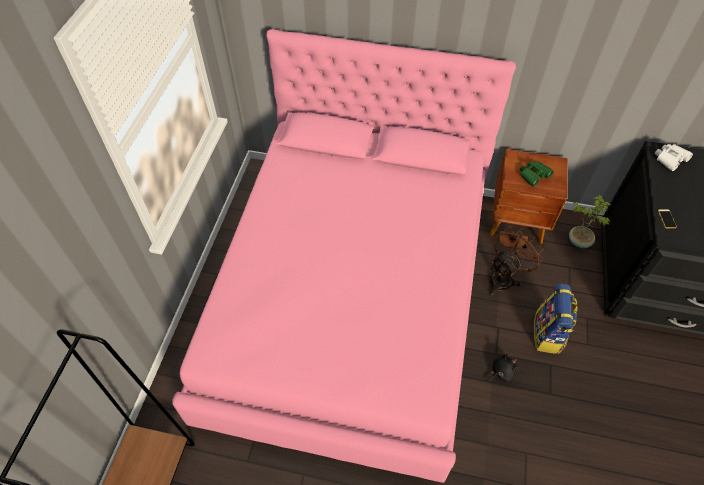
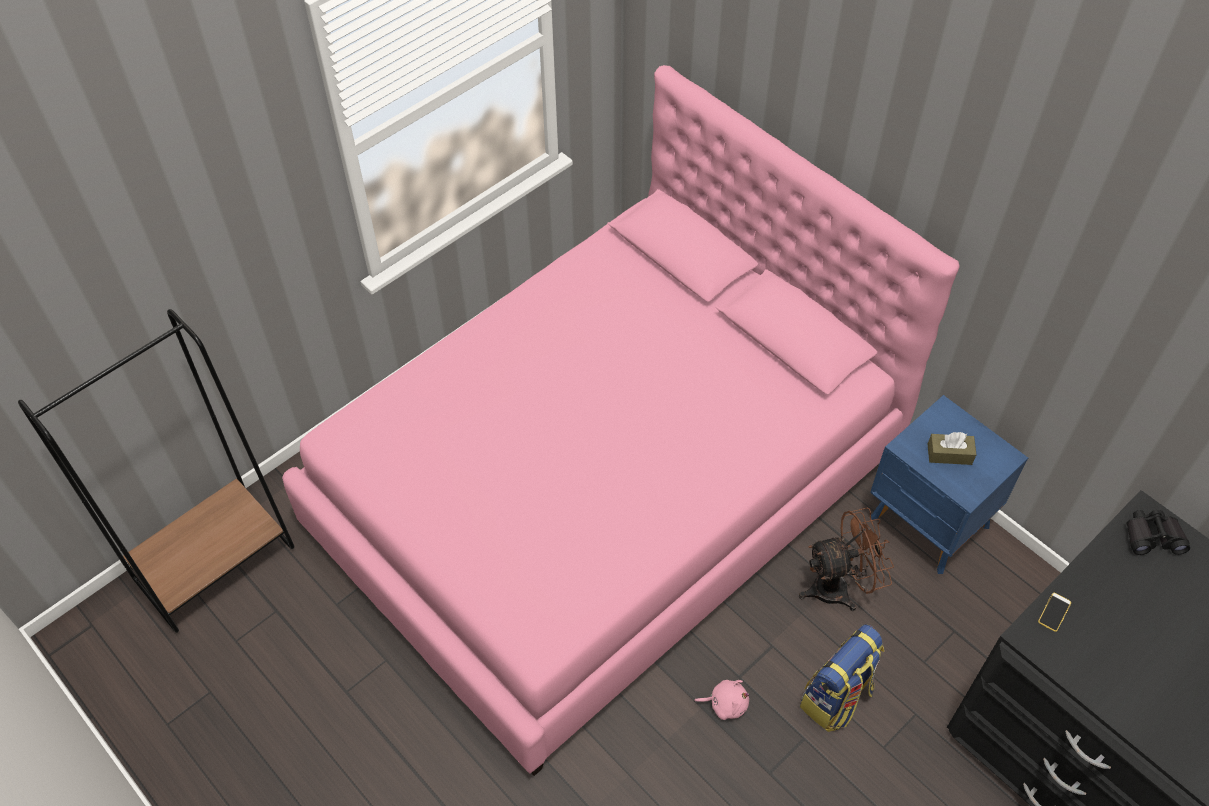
camera: 35 degrees right, 0 degrees up
black plush toy [486,354,518,382] -> pink plush toy [694,680,749,720]
brown nightstand [489,149,567,245] -> blue nightstand [870,395,1028,574]
green binoculars [520,161,554,187] -> brown tissue box [928,432,977,465]
potted plant [569,195,611,248] -> none
white binoculars [655,144,693,171] -> black binoculars [1126,510,1190,555]

